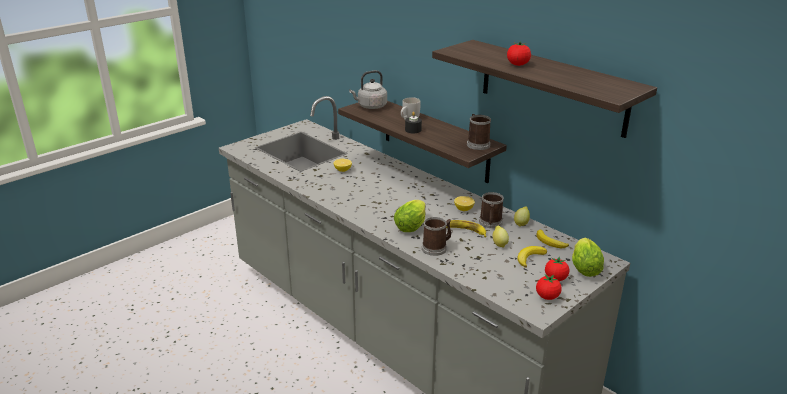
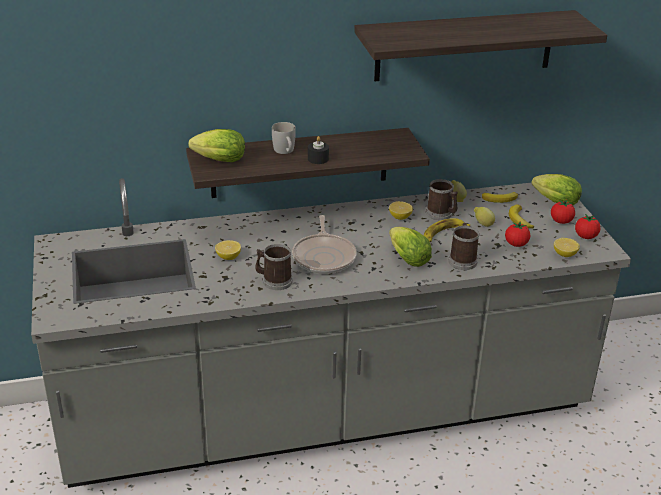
camera: 60 degrees left, 5 degrees up
grey kettle [349,70,387,109] -> lettuce [188,129,245,162]
mug [467,114,491,150] -> mug moved to [255,244,293,290]
tomato [507,42,531,66] -> tomato moved to [505,221,530,247]
none -> frying pan [292,215,357,274]
none -> lemon [554,238,580,257]

